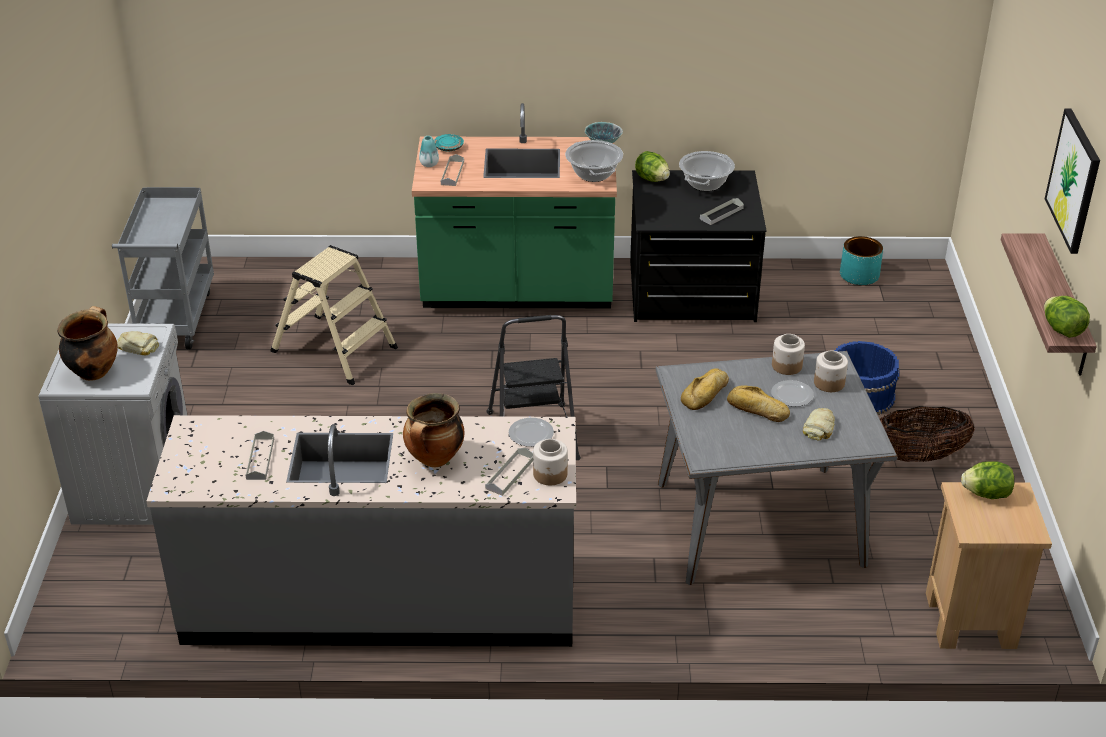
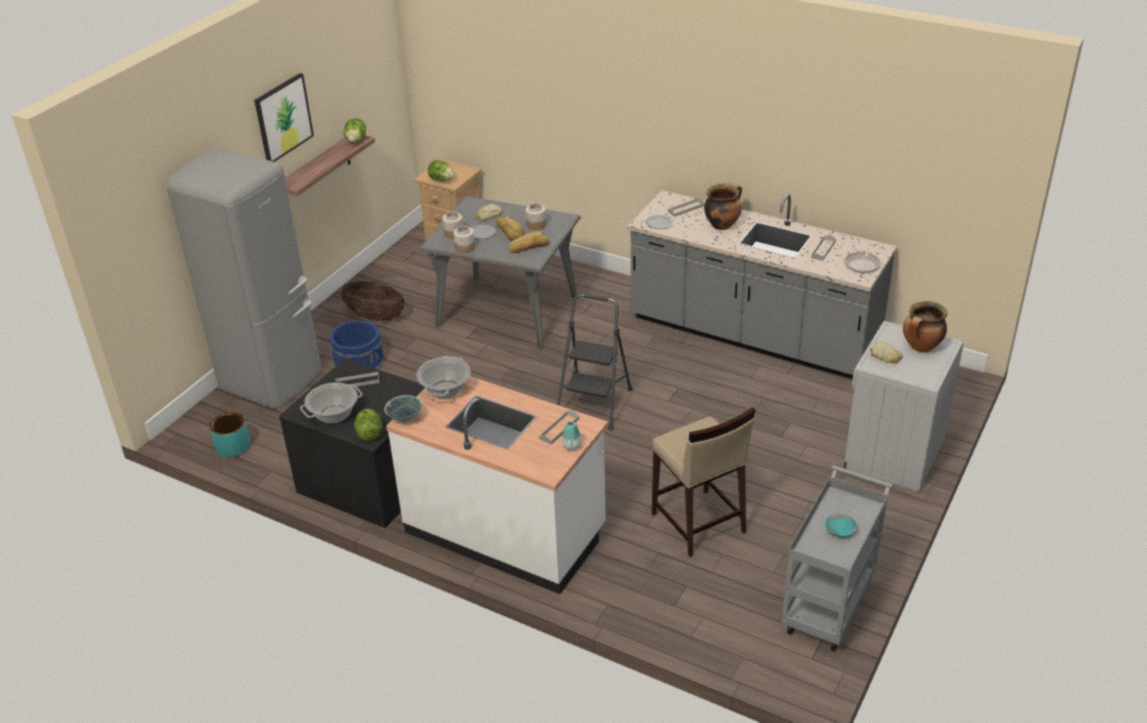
camera: 150 degrees left, 0 degrees up
beige step ladder [270,245,398,385] -> beige stool [652,407,756,557]
green counter [412,103,617,308] -> white counter [386,376,608,594]
turquoise plate [434,134,464,151] -> turquoise plate moved to [825,514,857,537]
jar [533,439,568,485] -> jar moved to [526,203,546,230]
none -> grey fridge [167,148,322,408]
none -> frying pan [844,241,881,273]

